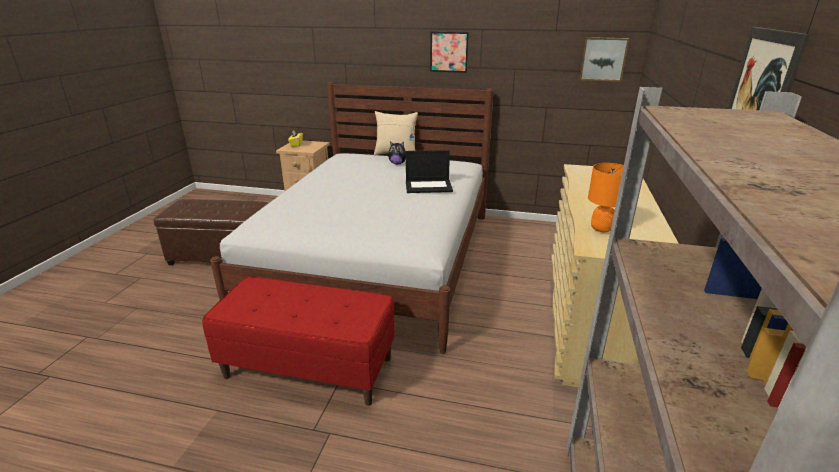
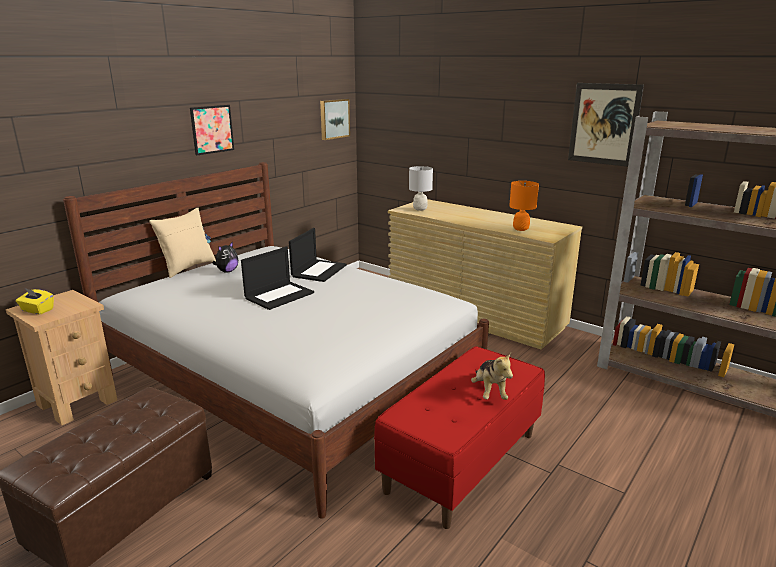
camera: 65 degrees left, 5 degrees down
none -> laptop [241,247,314,310]
none -> grey table lamp [409,166,433,211]
none -> plush toy [471,353,513,400]

